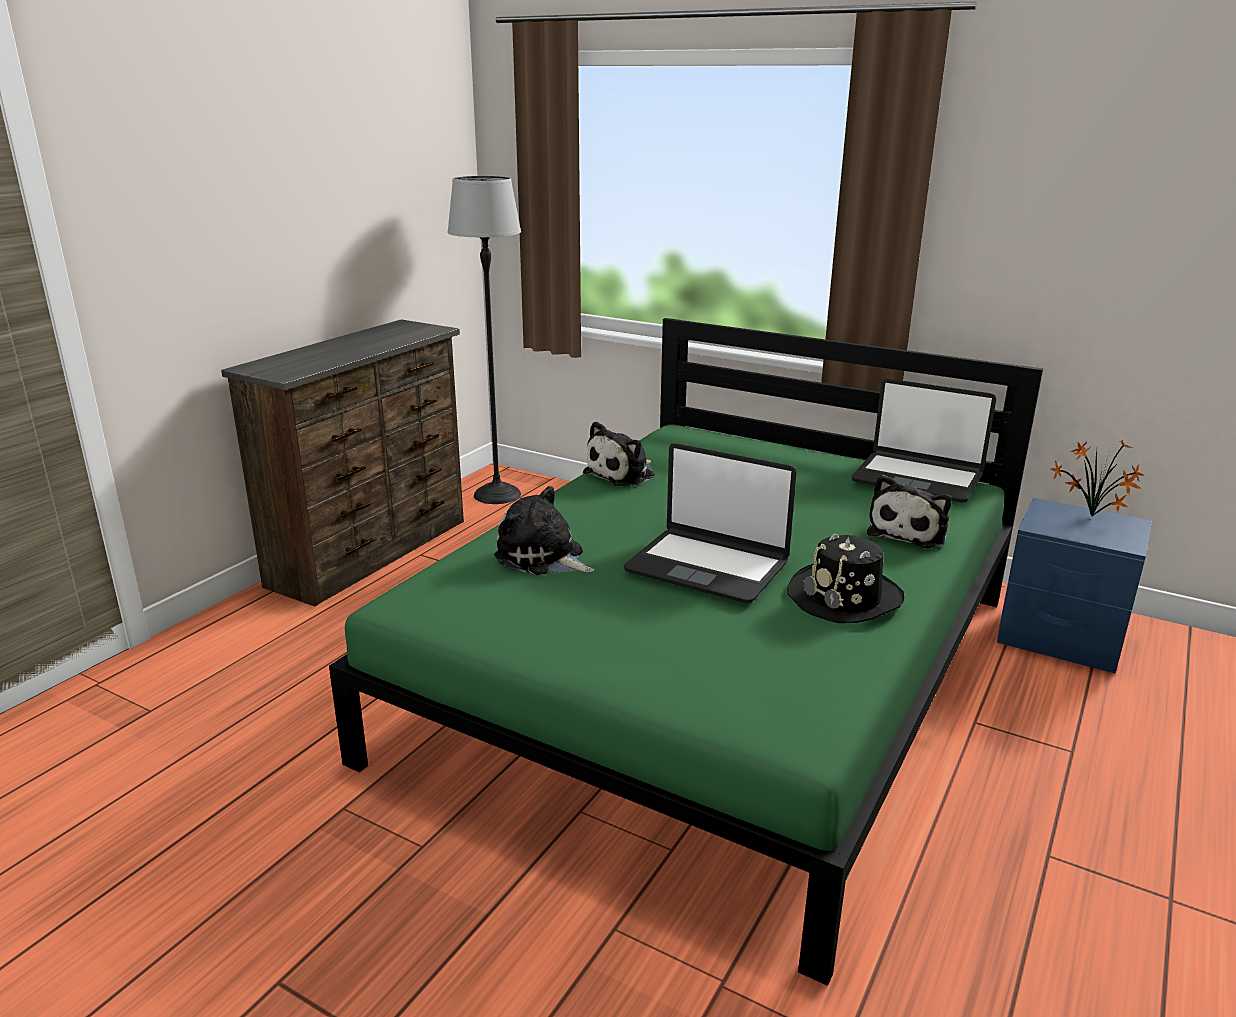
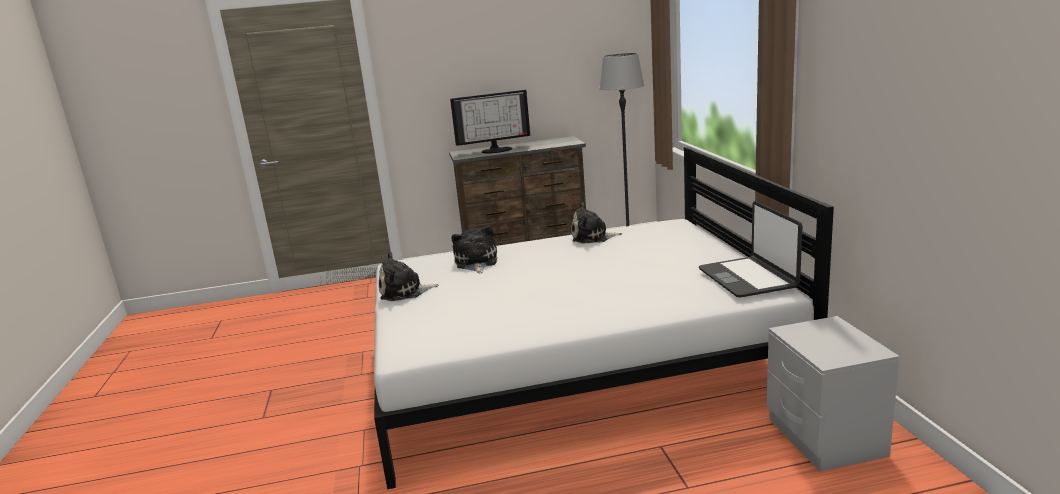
camera: 50 degrees right, 5 degrees down
green bed [329,318,1043,986] -> white bed [374,147,834,489]
laptop [624,443,797,603] -> none
black hat [787,534,904,623] -> none
plush toy [867,475,952,548] -> plush toy moved to [379,252,439,301]
blue nightstand [997,498,1152,674] -> grey nightstand [767,316,900,472]
potted plant [1050,440,1143,517] -> none
none -> monitor [450,90,530,153]

